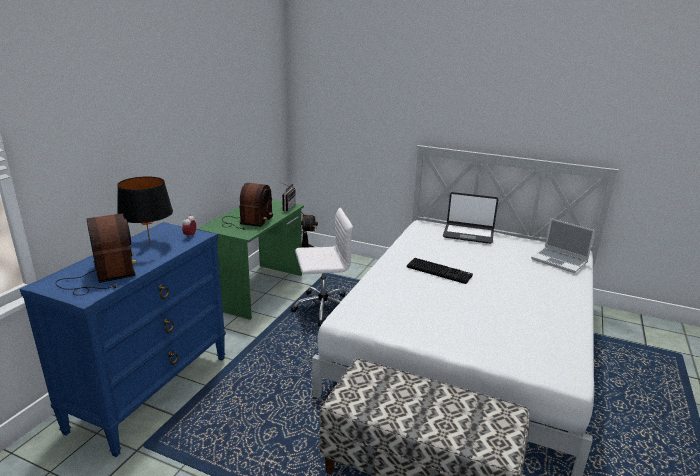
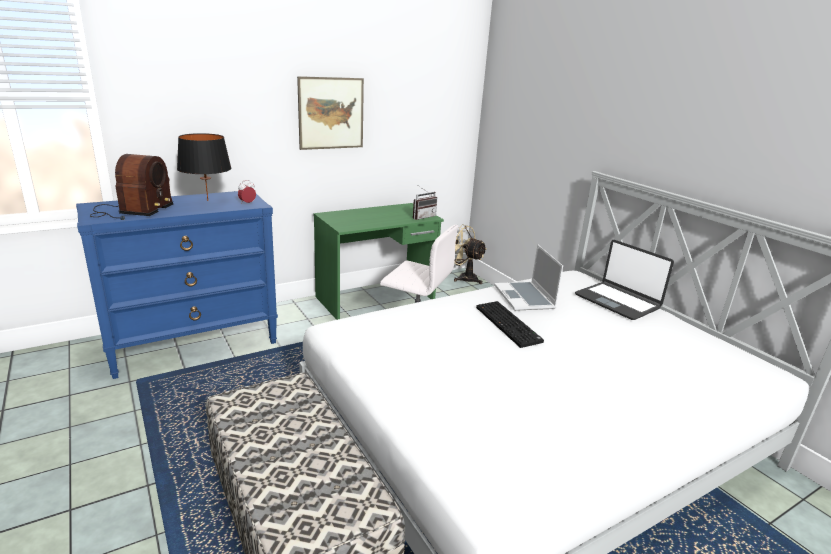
camera: 35 degrees right, 0 degrees up
radio [222,183,273,230] -> none
laptop [531,218,595,273] -> laptop moved to [494,244,563,311]
none -> picture [297,76,364,150]

